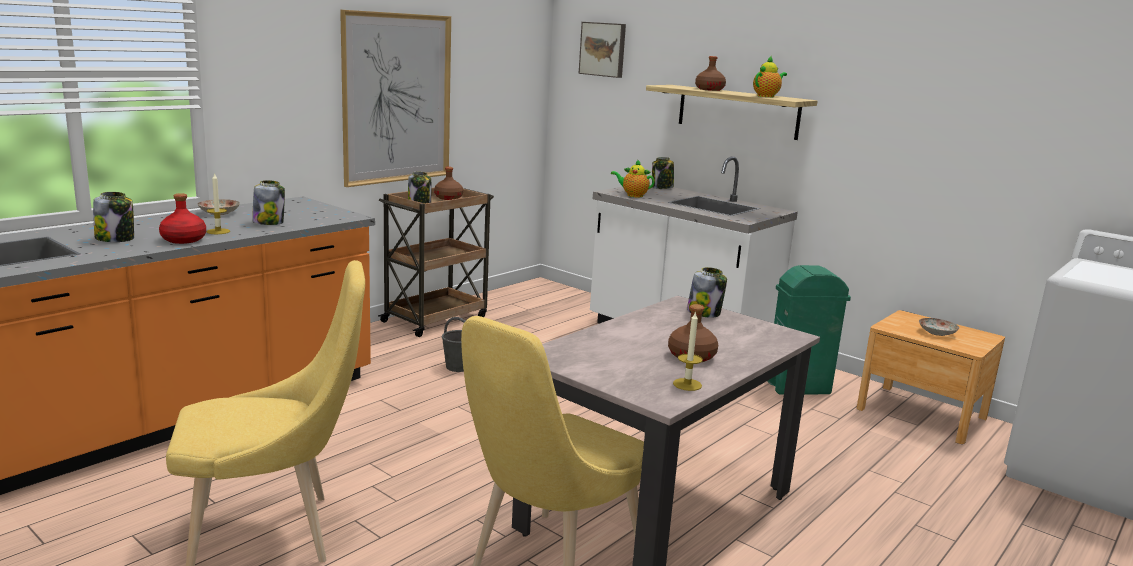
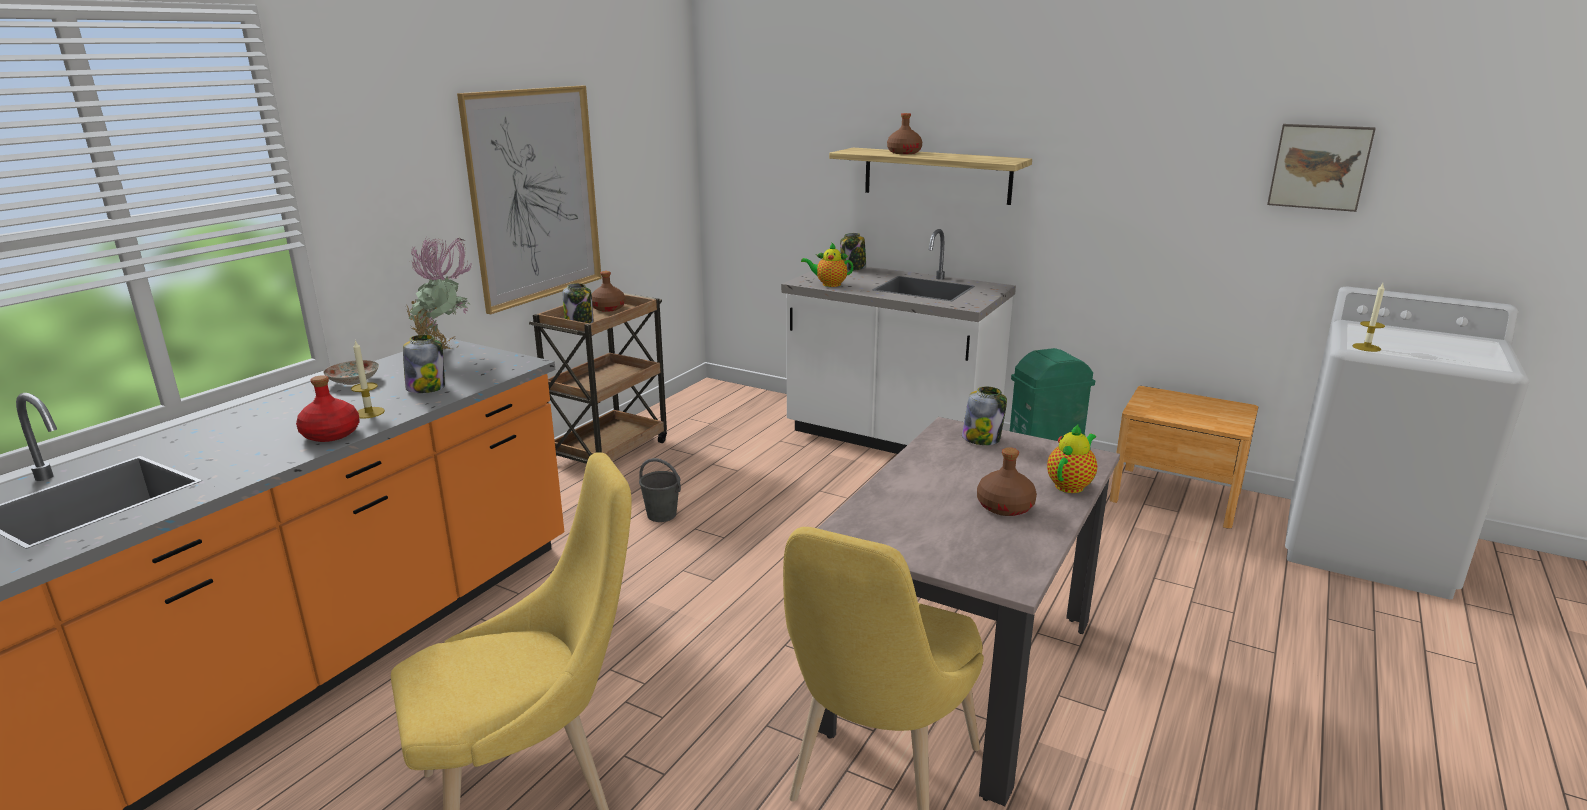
camera: 10 degrees left, 5 degrees up
jar [93,192,134,242] -> none
picture [579,22,626,78] -> picture moved to [1267,124,1376,212]
candle [673,311,703,391] -> candle moved to [1352,283,1385,352]
teapot [753,56,787,97] -> teapot moved to [1047,423,1097,493]
plate [919,318,959,336] -> none
none -> potted plant [407,238,474,349]

